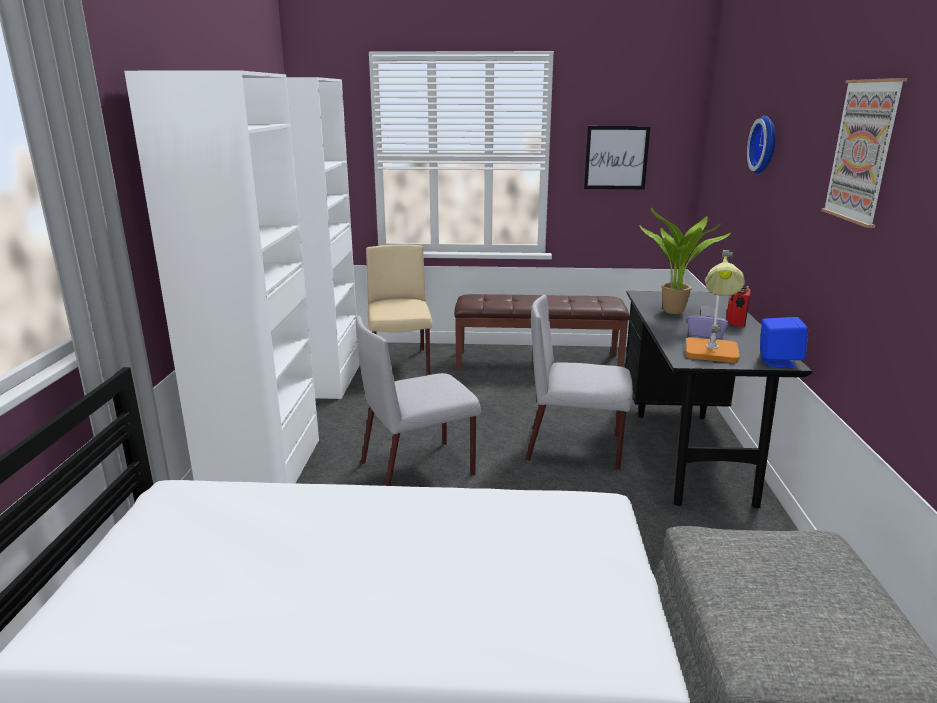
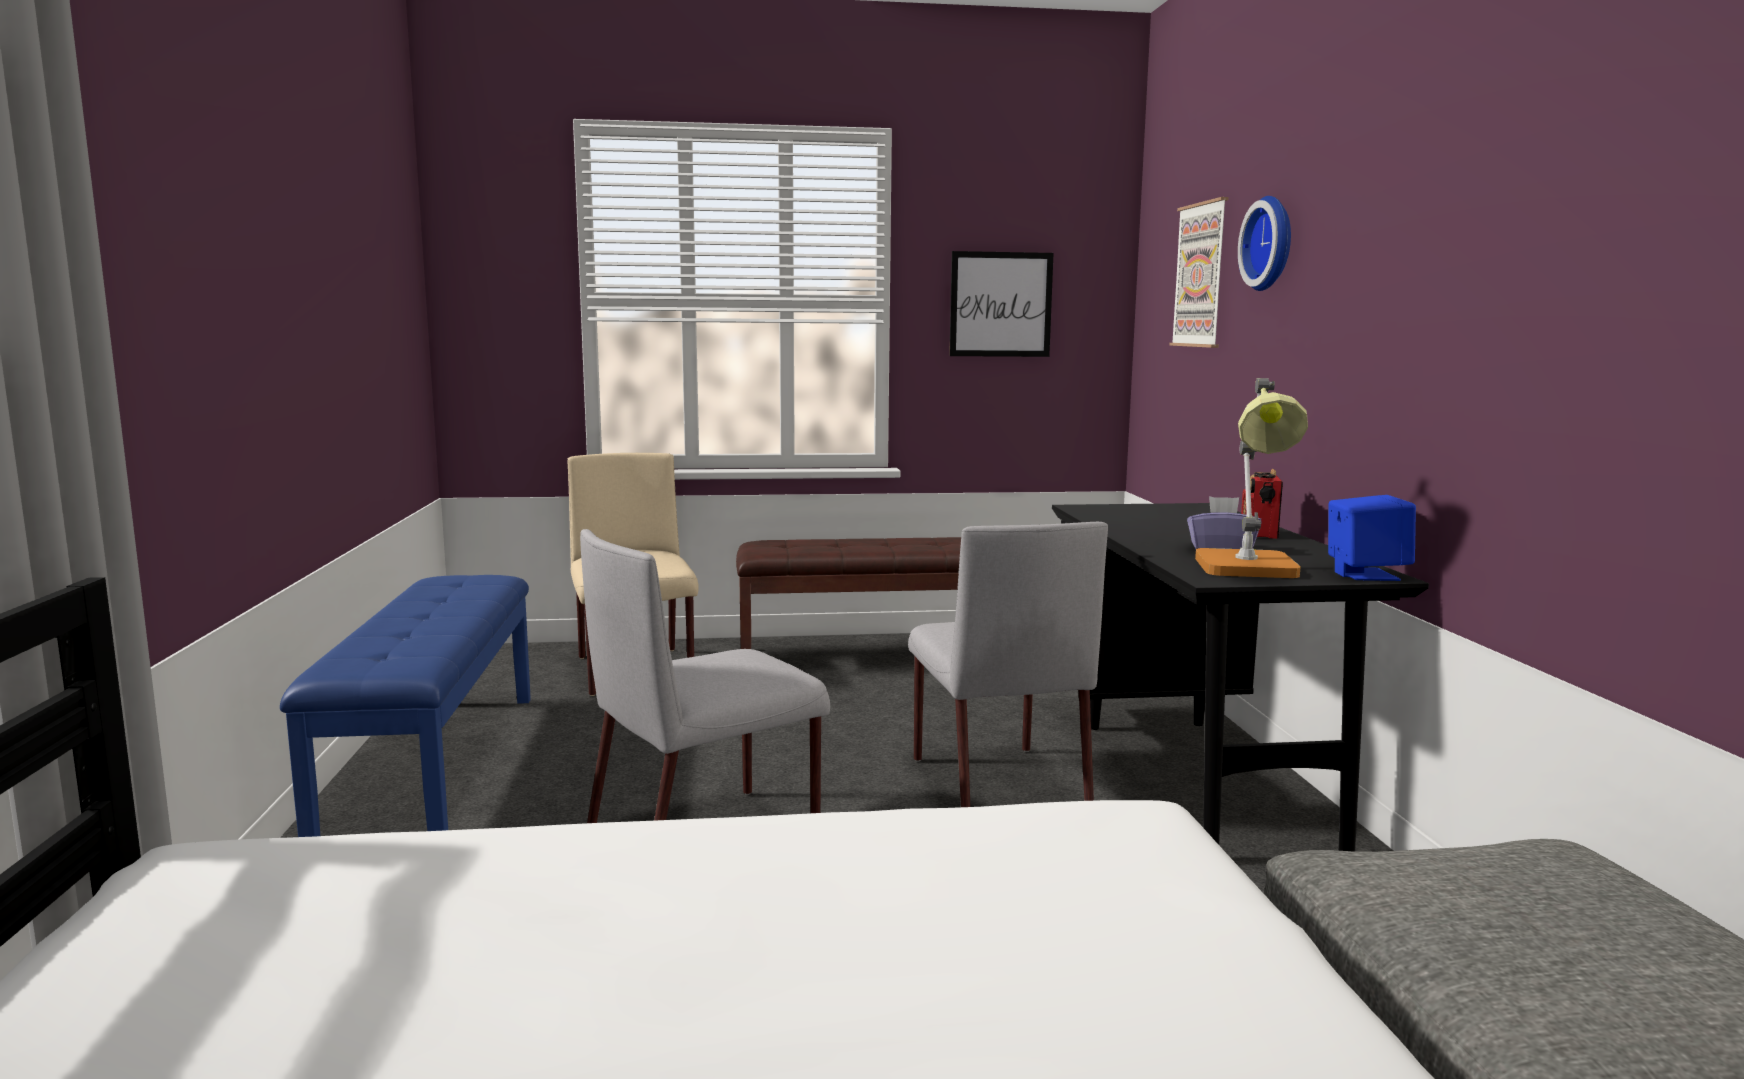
camera: 10 degrees left, 10 degrees down
white wardrobe [124,70,360,483] -> blue bench [280,575,531,837]
grey chair [525,295,633,470] -> grey chair turned 105 degrees counterclockwise [908,522,1108,807]
potted plant [639,208,731,314] -> none
picture [821,78,907,228] -> picture moved to [1169,197,1229,348]

